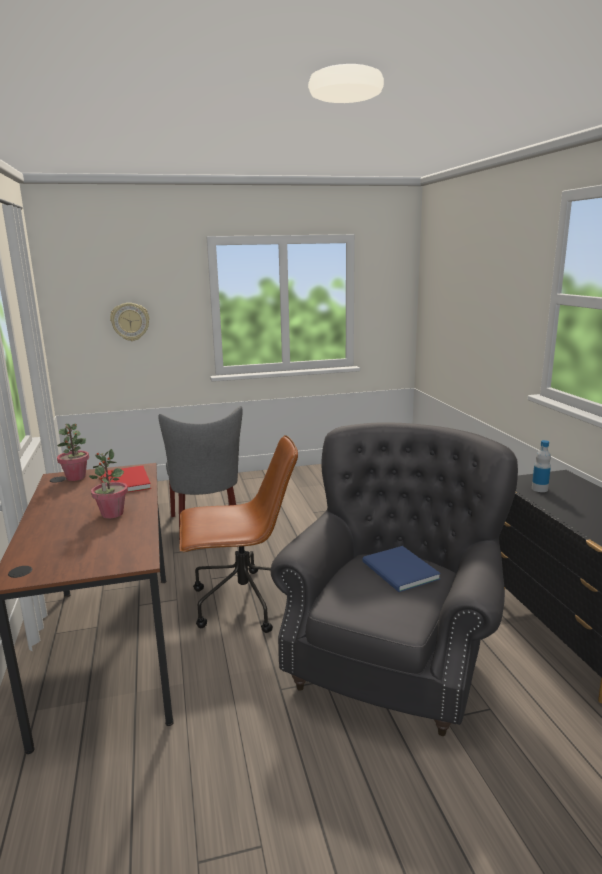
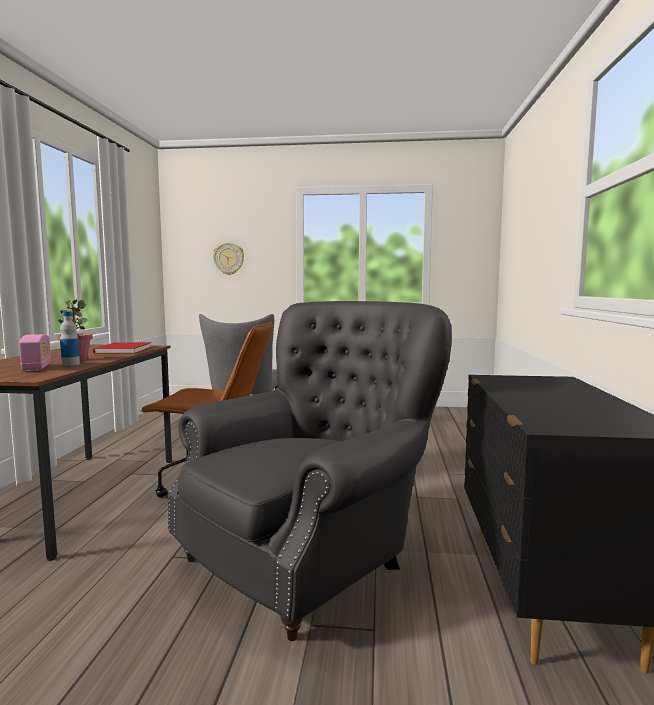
camera: 20 degrees right, 10 degrees down
potted plant [57,424,89,481] -> none
blue book [362,546,441,592] -> none
bottle [532,440,551,492] -> bottle moved to [60,311,80,366]
none -> radio [19,334,51,371]

